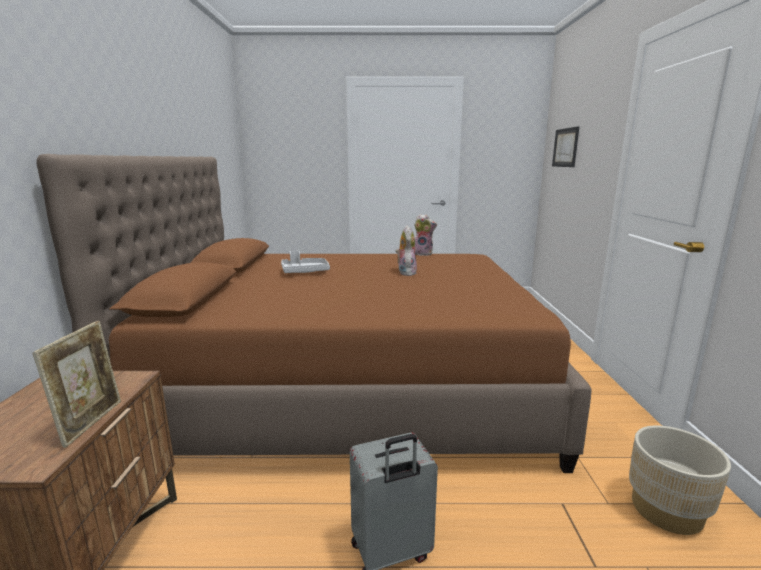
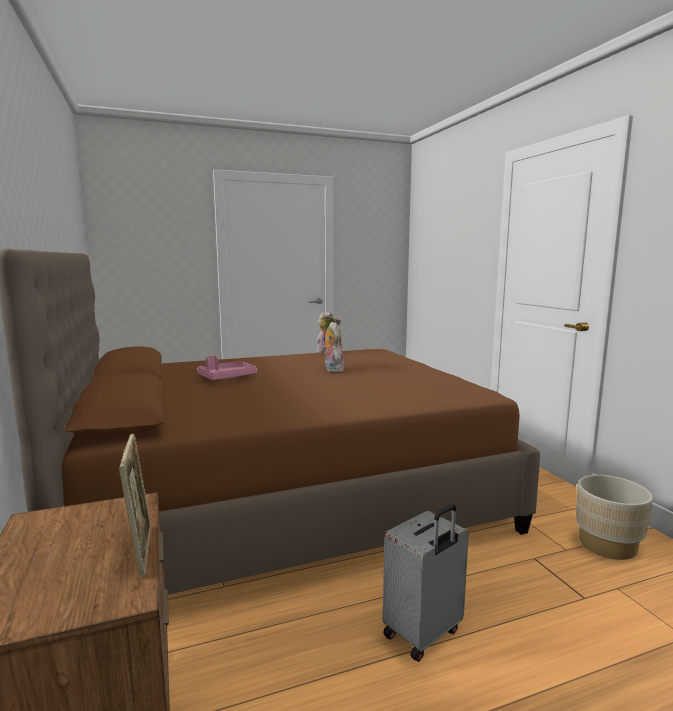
camera: 20 degrees left, 5 degrees down
grey tray [281,251,330,273] -> pink tray [197,355,257,380]
picture [552,126,580,167] -> none

